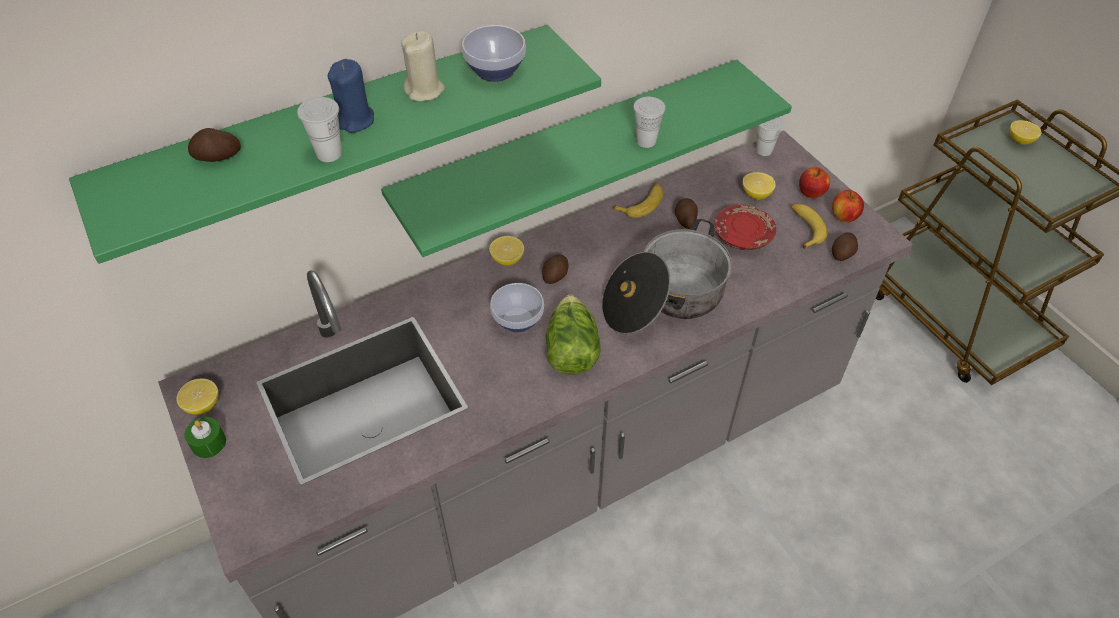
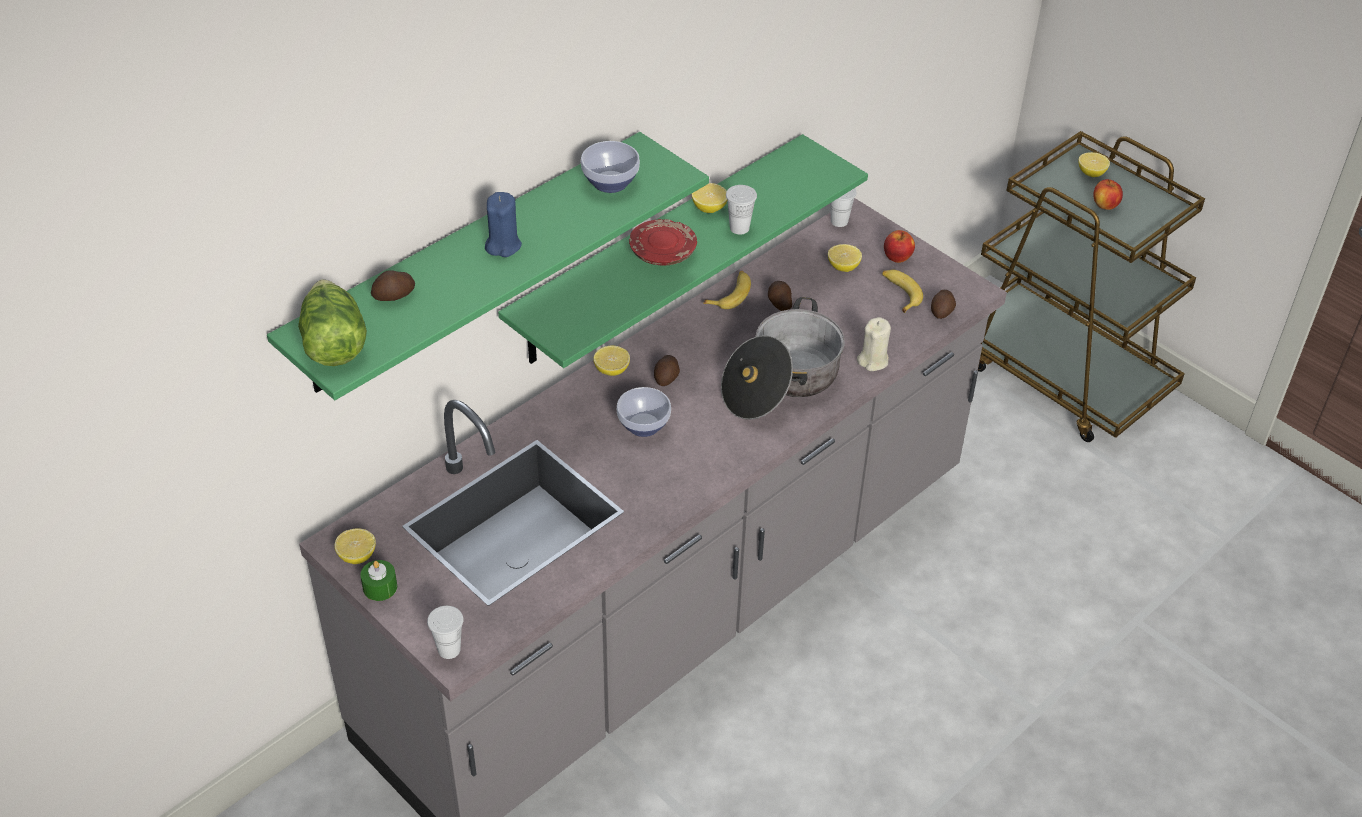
camera: 15 degrees left, 5 degrees down
white cup [297,97,342,162] -> white cup moved to [427,606,464,659]
beige candle [401,31,445,101] -> beige candle moved to [857,317,891,371]
lettuce [546,295,601,375] -> lettuce moved to [298,279,367,366]
red plate [714,205,776,250] -> red plate moved to [629,219,697,266]
apple [832,190,864,222] -> apple moved to [1093,179,1123,210]
none -> lemon [692,183,727,213]

